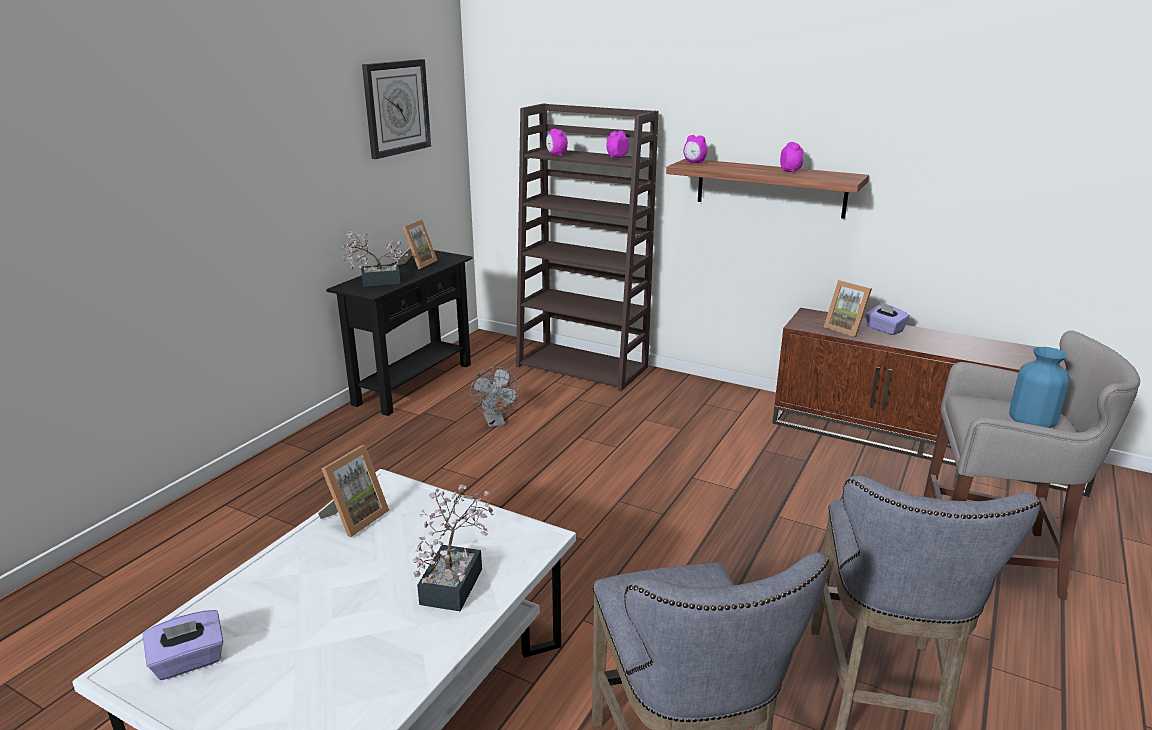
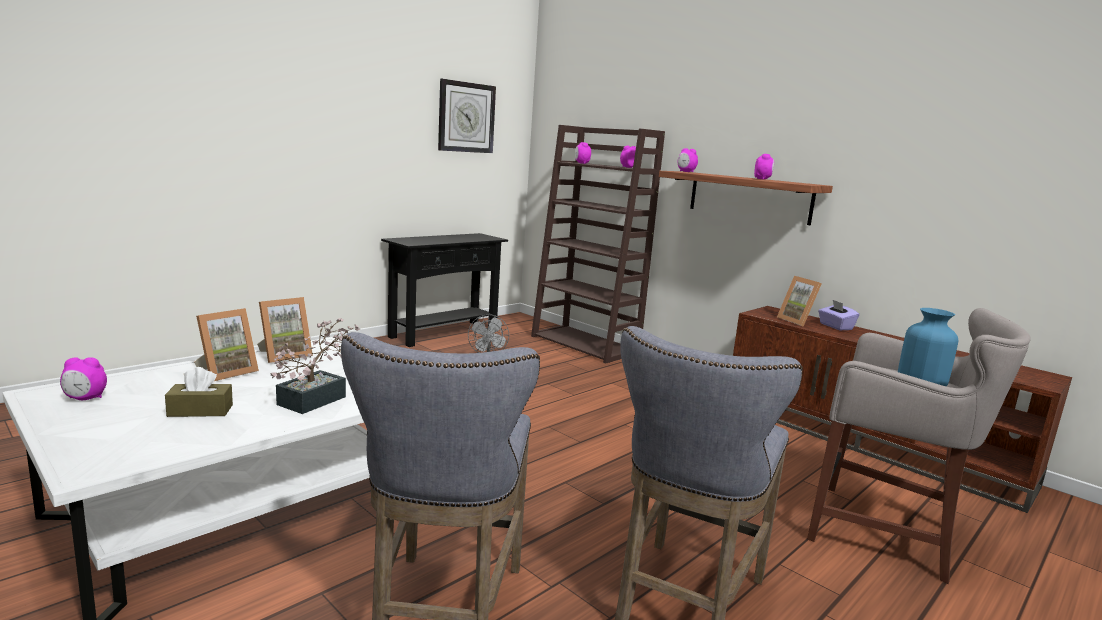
camera: 15 degrees right, 10 degrees down
purple tissue box [142,610,223,680] -> alarm clock [60,357,107,400]
potted plant [342,231,408,287] -> none
picture frame [397,220,437,269] -> picture frame moved to [194,308,259,381]
none -> brown tissue box [165,367,233,417]

